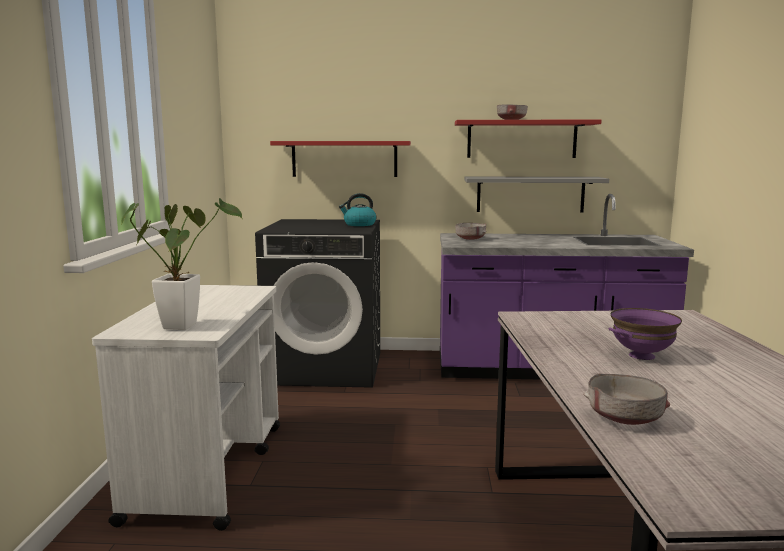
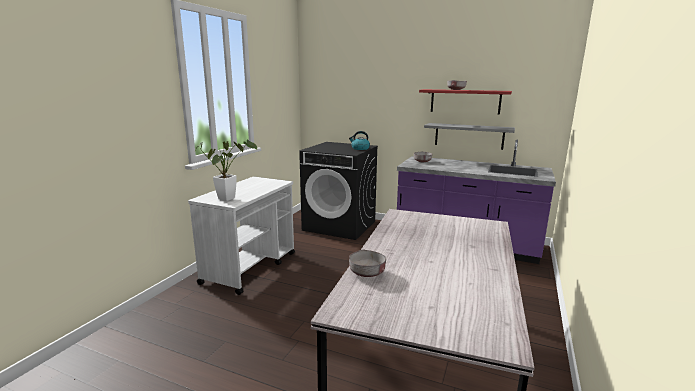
camera: 20 degrees right, 5 degrees up
red shelf [270,141,411,177] -> none
purple bowl [609,308,682,360] -> none

